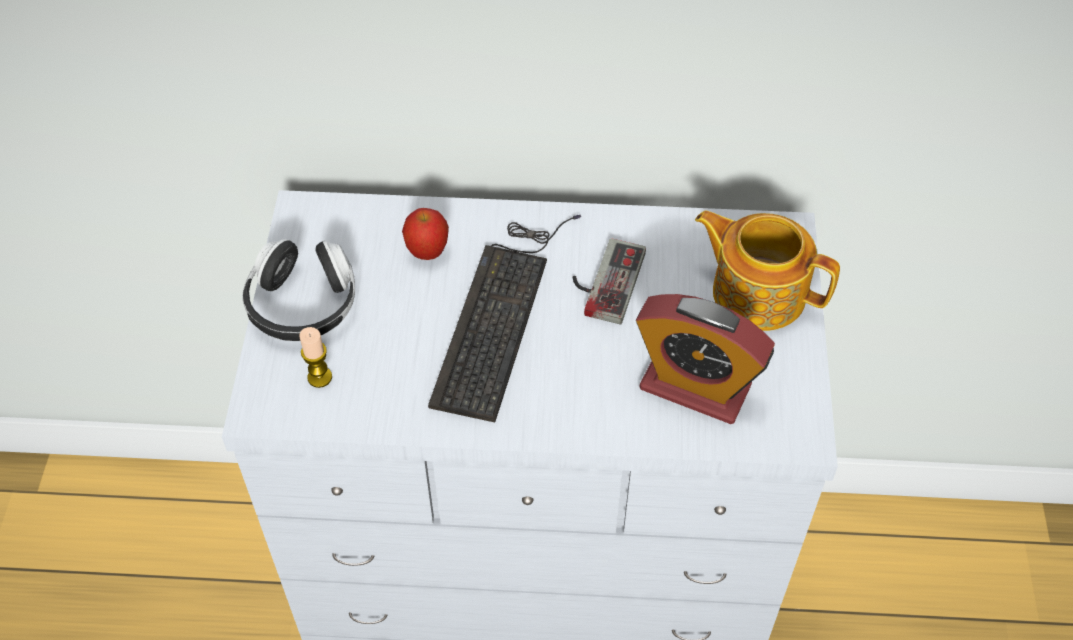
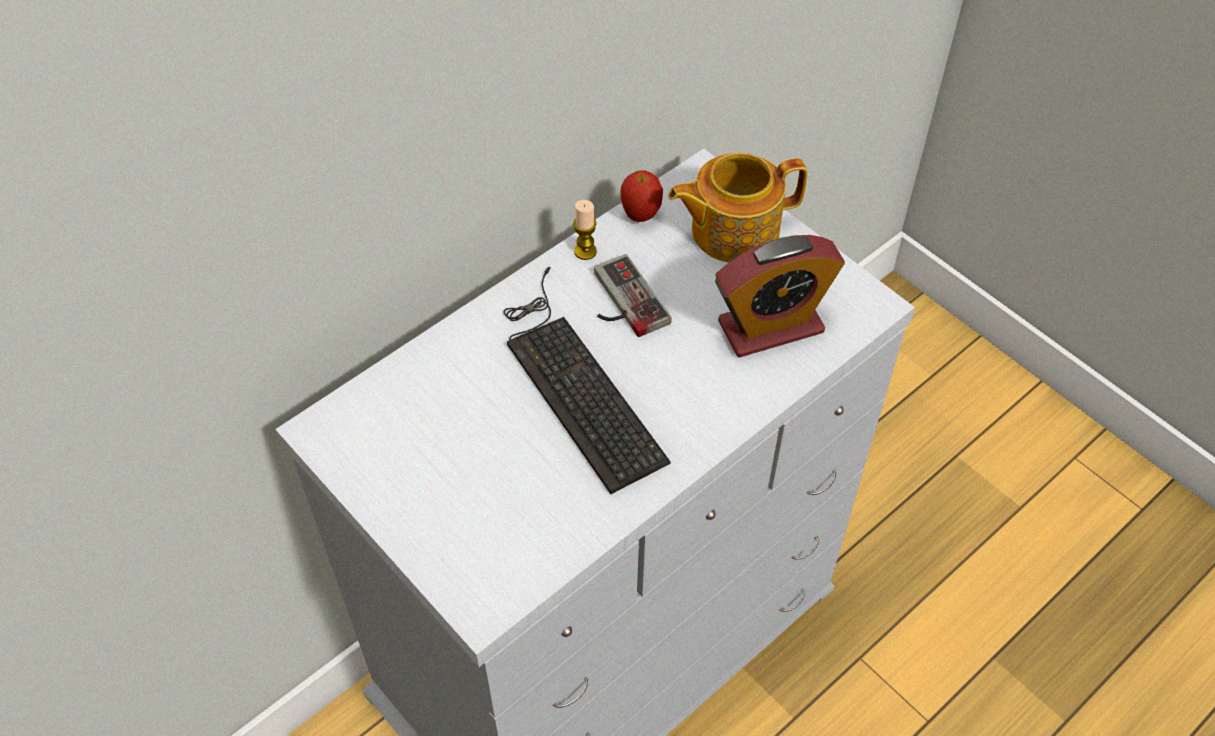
camera: 45 degrees left, 0 degrees up
headphones [243,239,355,341] -> none
candle [299,327,332,388] -> candle moved to [573,200,597,260]
apple [402,208,449,260] -> apple moved to [621,170,663,222]

